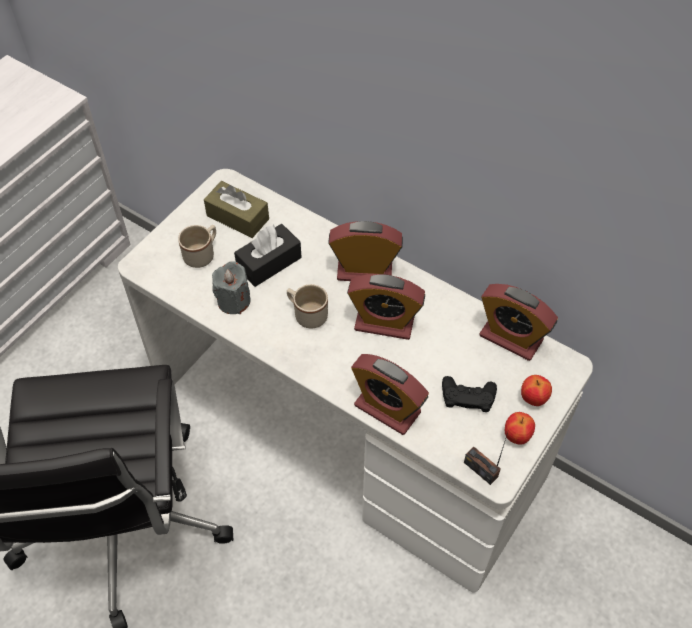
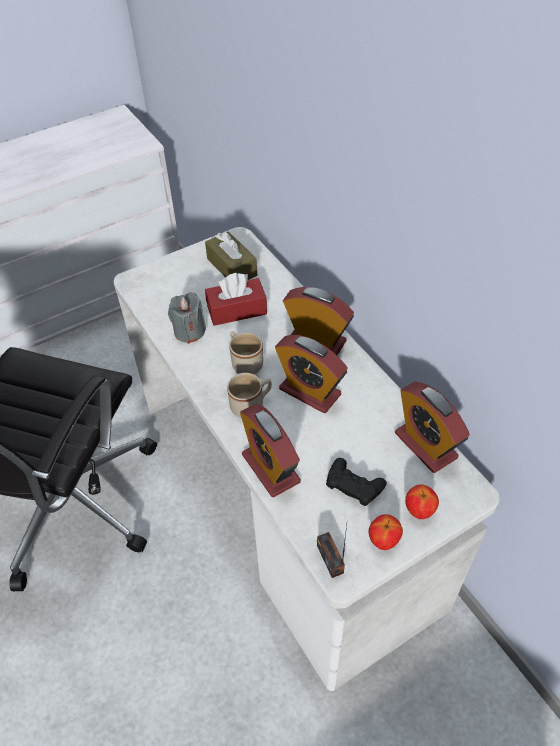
camera: 25 degrees right, 5 degrees down
beige mug [178,225,216,268] -> beige mug moved to [227,373,272,417]
black tissue box [234,224,301,287] -> red tissue box [205,273,267,326]

